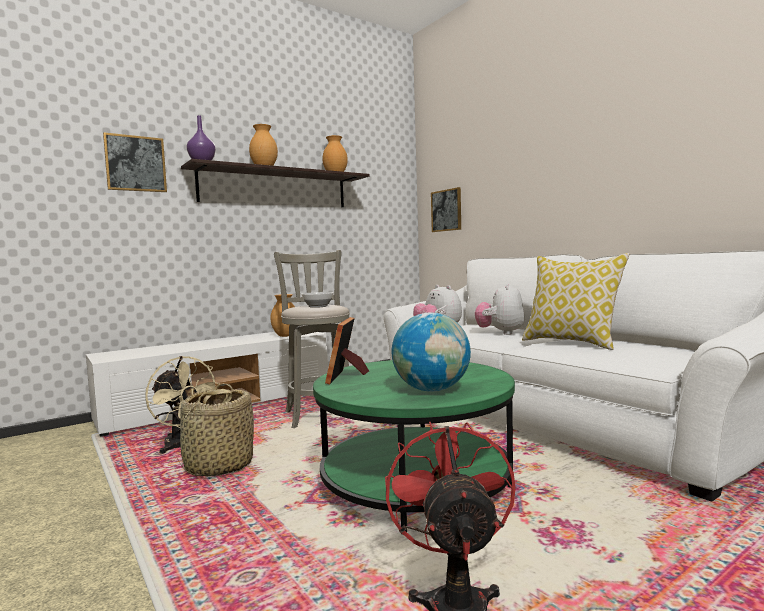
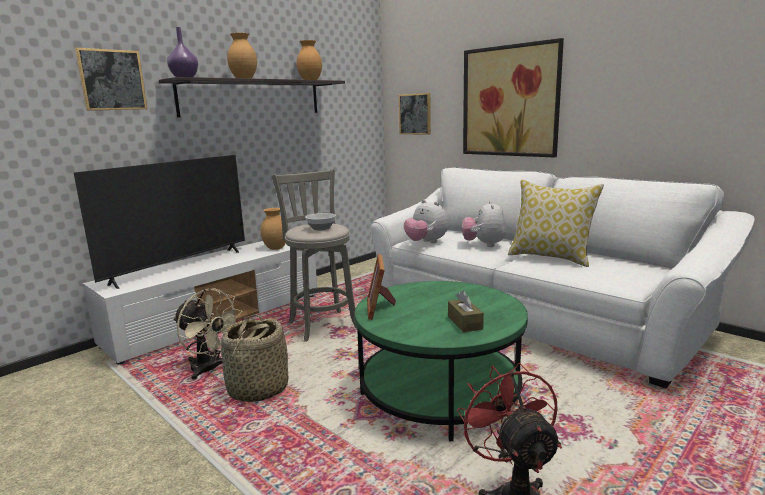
camera: 10 degrees left, 10 degrees up
globe [391,312,471,392] -> brown tissue box [448,291,484,332]
none -> television [74,155,245,289]
none -> picture [463,38,564,158]

